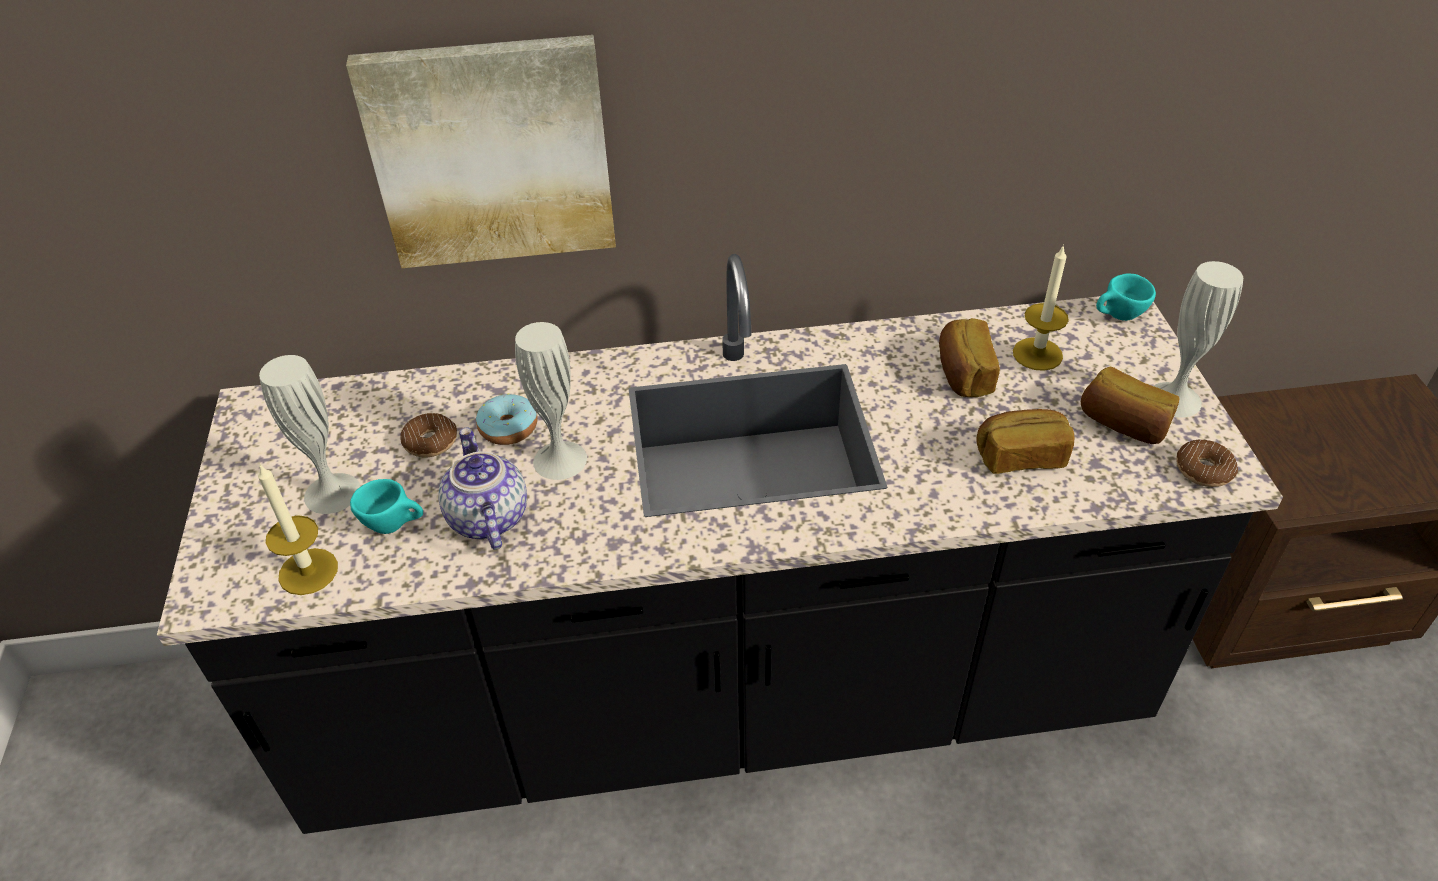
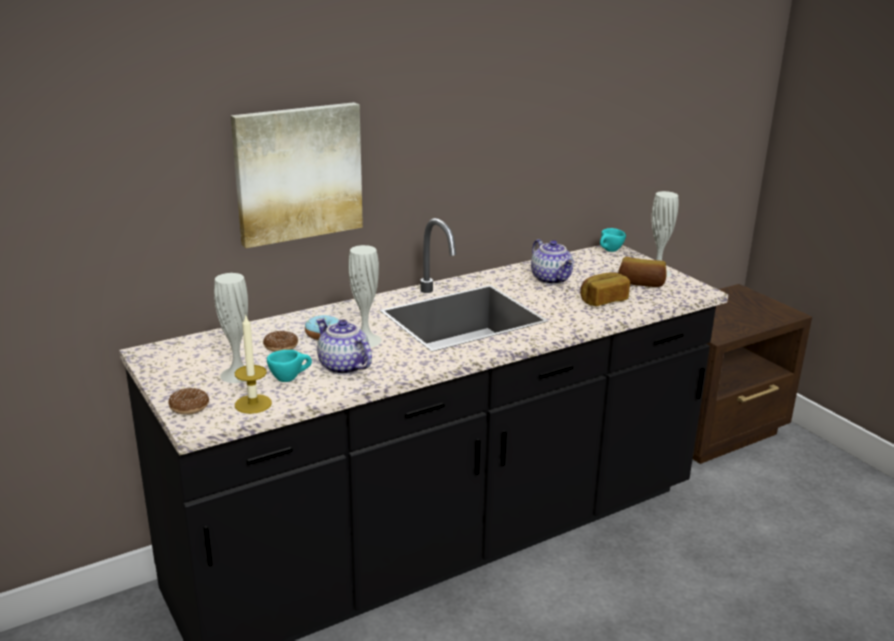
camera: 25 degrees left, 20 degrees down
bread [939,318,1000,397] -> teapot [531,239,574,285]
candle [1013,244,1069,371] -> none
donut [1176,439,1238,487] -> donut moved to [168,388,209,415]

